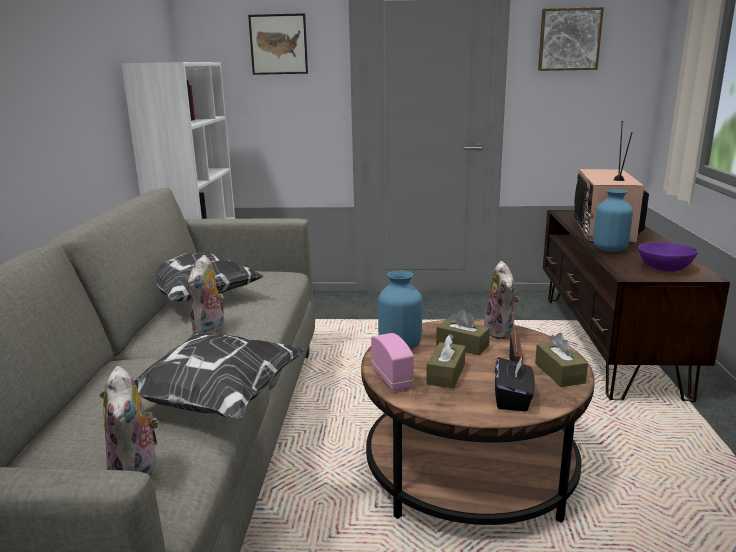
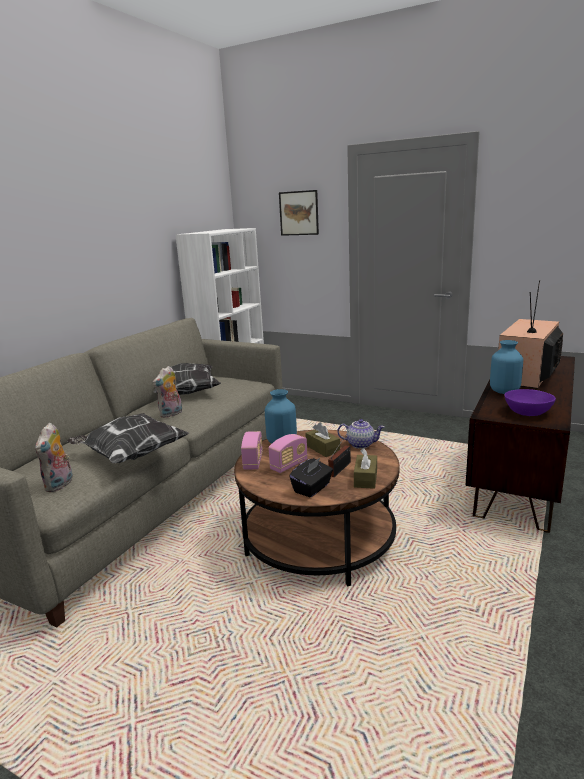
camera: 25 degrees right, 0 degrees up
brown tissue box [426,334,465,389] -> radio [269,434,308,473]
plush toy [484,261,520,339] -> teapot [337,419,384,449]
picture [538,7,604,71] -> none

